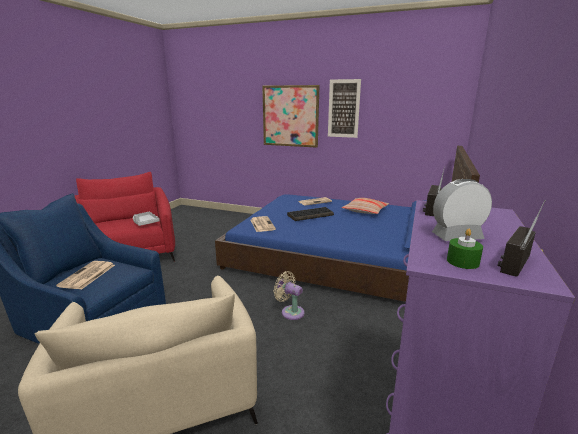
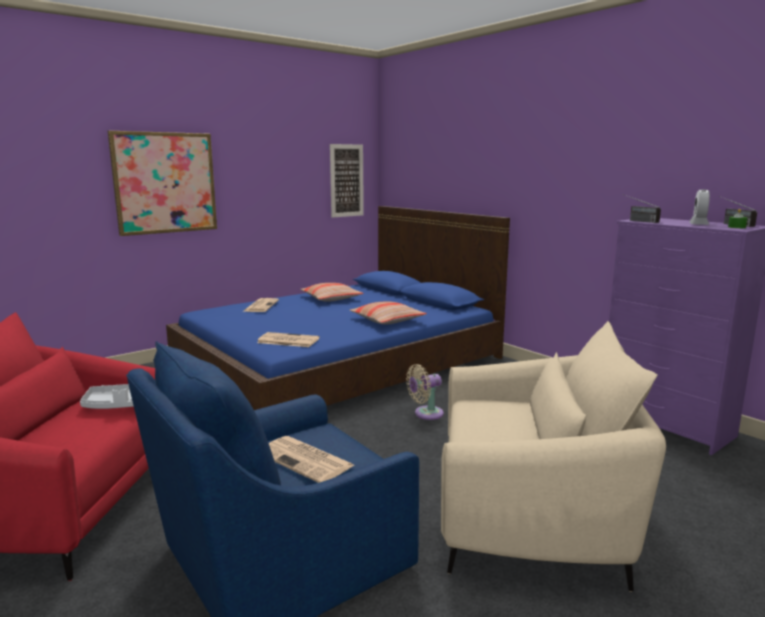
camera: 60 degrees left, 5 degrees down
keyboard [287,207,334,221] -> none
picture [328,79,361,138] -> picture moved to [330,144,364,218]
none -> pillow [349,302,427,324]

